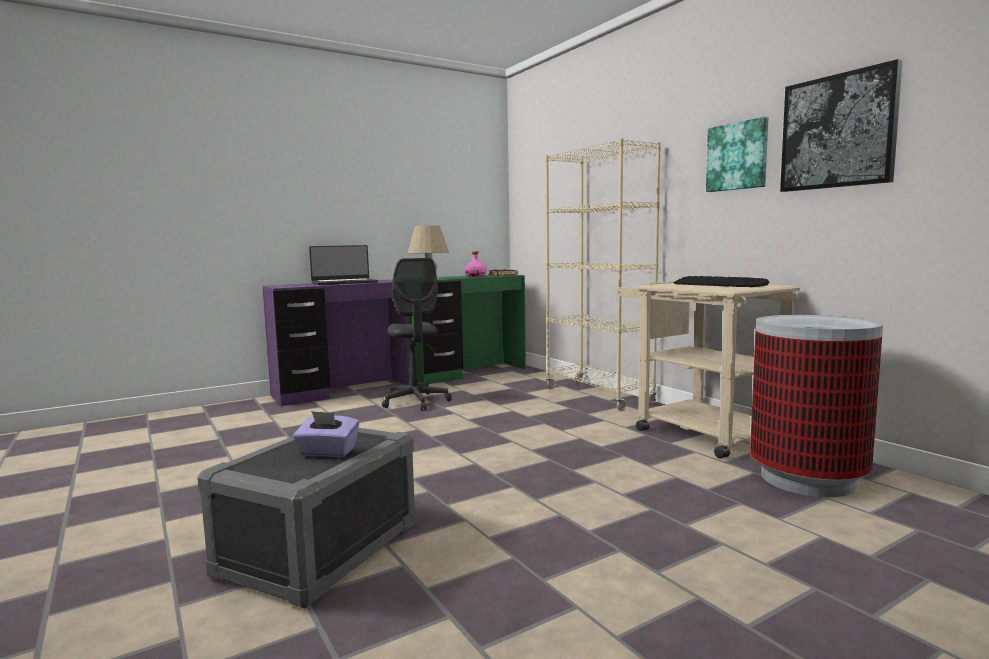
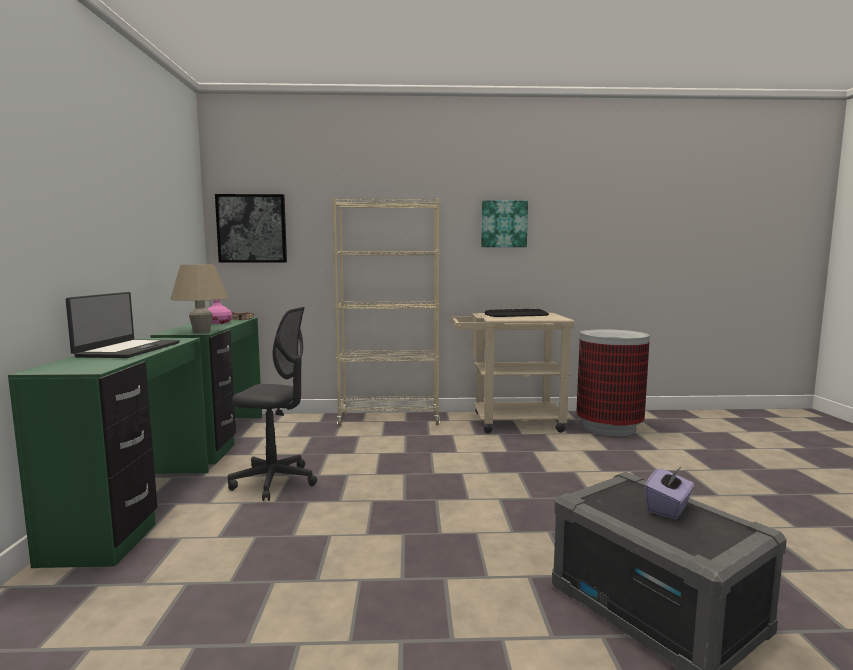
camera: 60 degrees left, 0 degrees up
purple desk [262,280,410,406] -> green desk [8,338,209,569]
picture [780,59,903,192] -> picture moved to [215,194,287,263]

